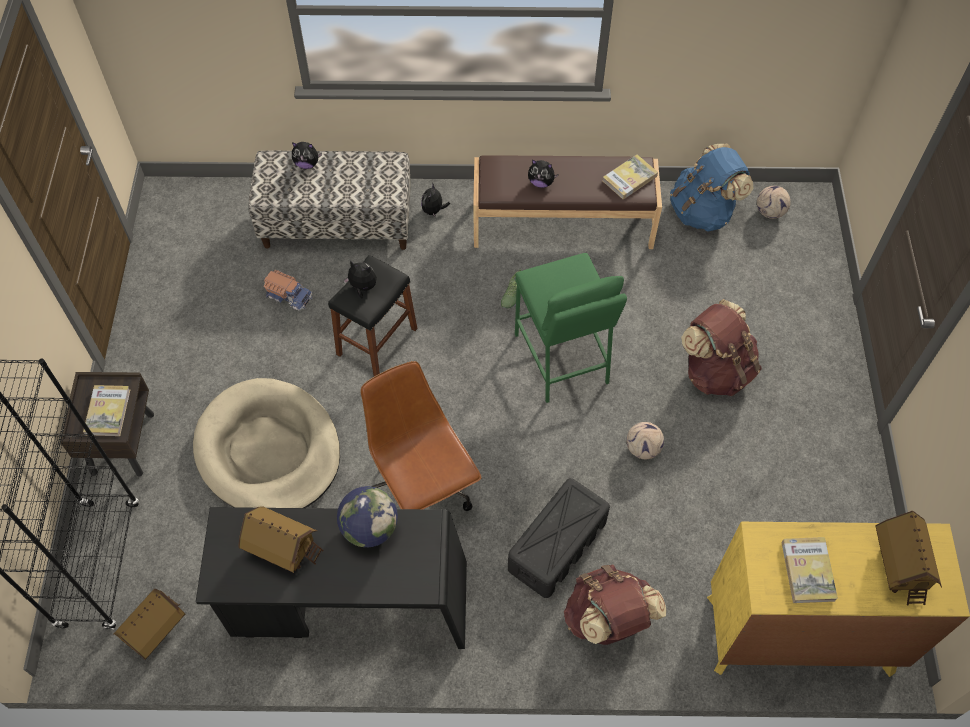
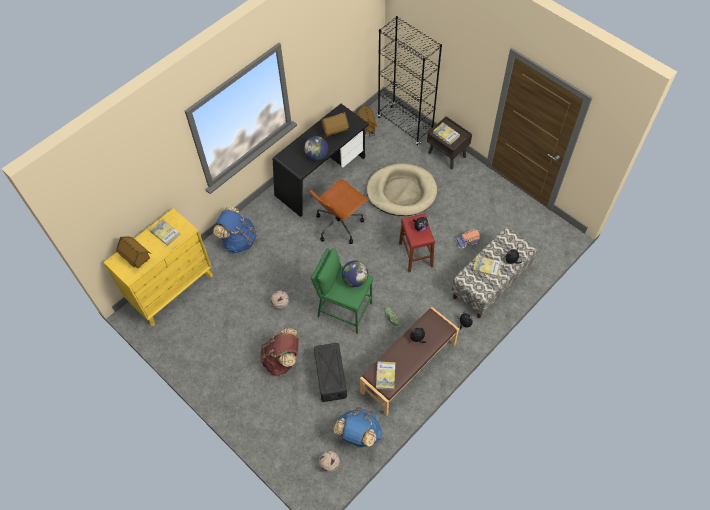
camera: 135 degrees right, 0 degrees up
black stool [328,255,417,376] -> red stool [399,214,435,272]
brown office chair [360,361,482,511] -> brown office chair turned 120 degrees clockwise [310,179,368,244]
black storage box [508,478,610,598] -> black storage box moved to [314,343,347,402]
brown backpack [564,565,667,645] -> blue backpack [213,207,257,253]
none -> globe [342,260,368,287]
none -> book [473,256,501,277]

